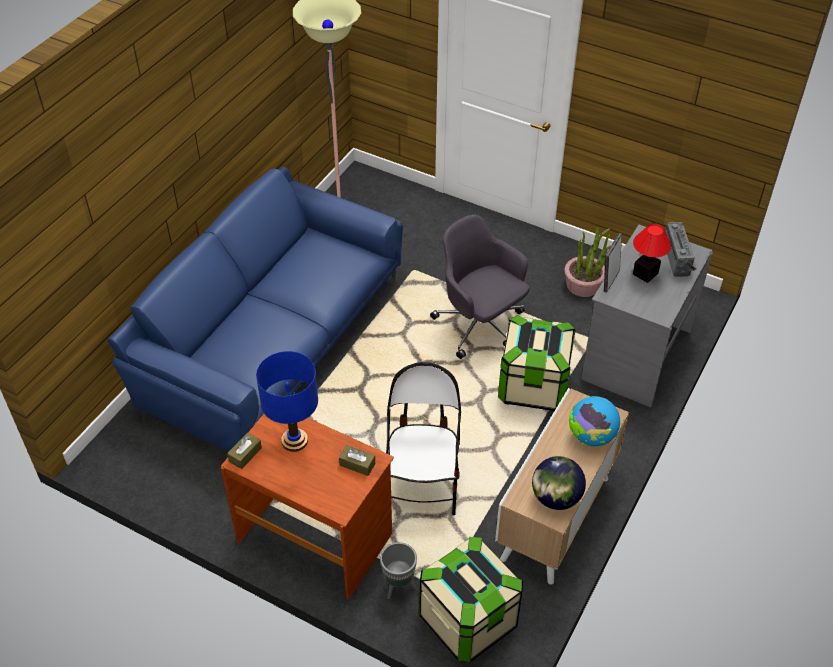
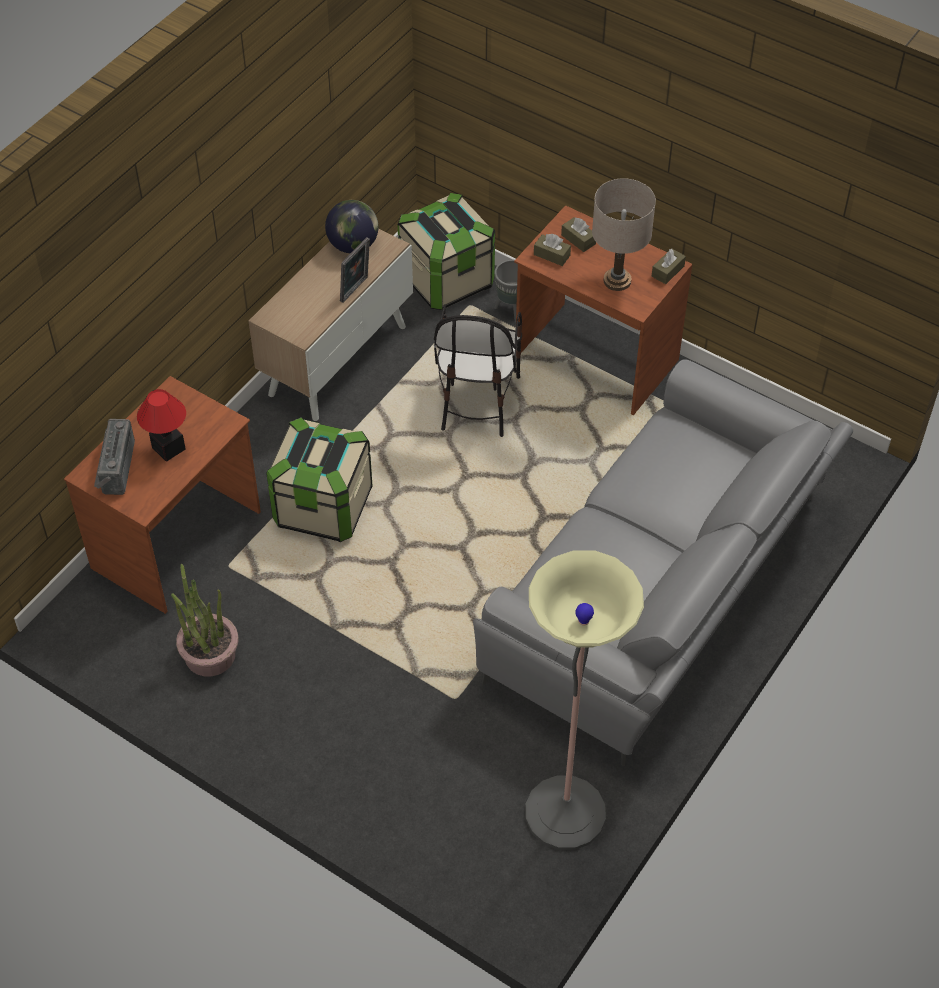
camera: 175 degrees left, 5 degrees up
blue sofa [108,167,403,452] -> grey sofa [473,359,853,766]
blue table lamp [256,351,318,452] -> beige table lamp [592,178,656,291]
grey office chair [430,215,530,359] -> none
globe [569,396,620,446] -> none
grey desk [581,225,712,407] -> brown desk [64,376,261,614]
picture frame [604,233,622,293] -> picture frame moved to [340,237,370,303]
none -> brown tissue box [561,217,596,252]

